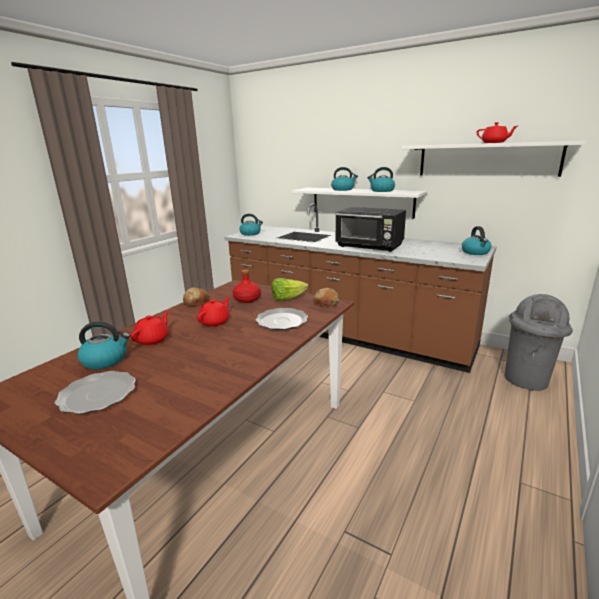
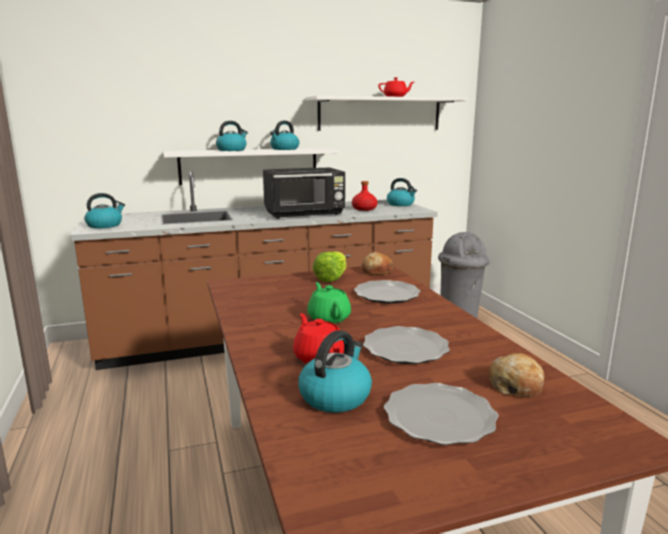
camera: 50 degrees left, 5 degrees down
bread [183,287,209,306] -> bread moved to [489,353,545,398]
red teapot [197,296,230,327] -> green teapot [307,282,351,323]
red bottle [232,269,261,303] -> red bottle moved to [352,181,377,211]
none -> plate [363,326,450,364]

